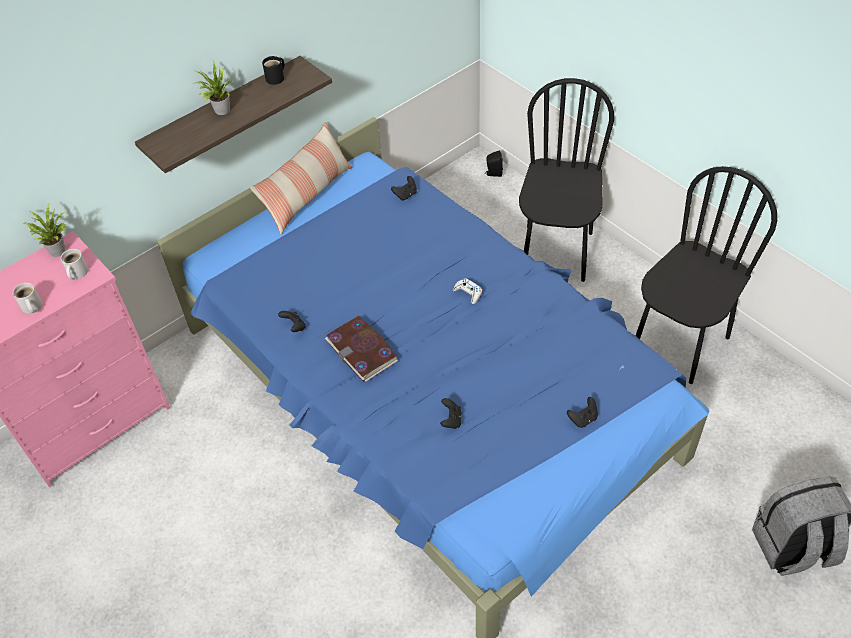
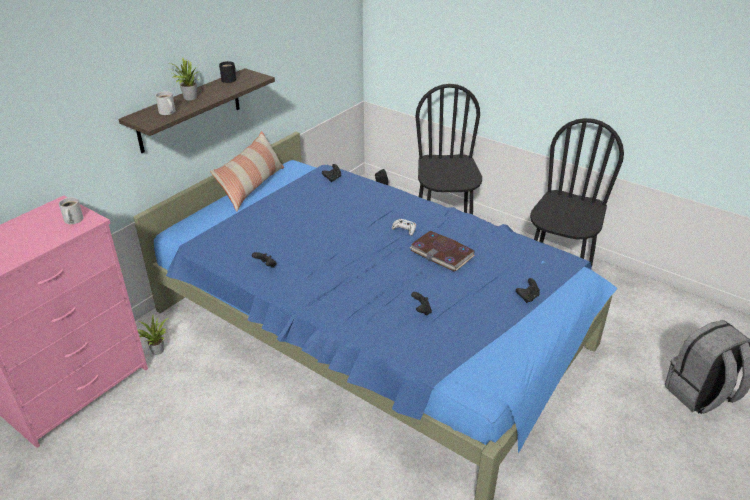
camera: 15 degrees left, 15 degrees down
white mug [13,283,42,314] -> white mug moved to [155,91,176,115]
potted plant [24,204,67,257] -> potted plant moved to [138,315,169,355]
book [325,316,398,382] -> book moved to [409,231,475,272]

